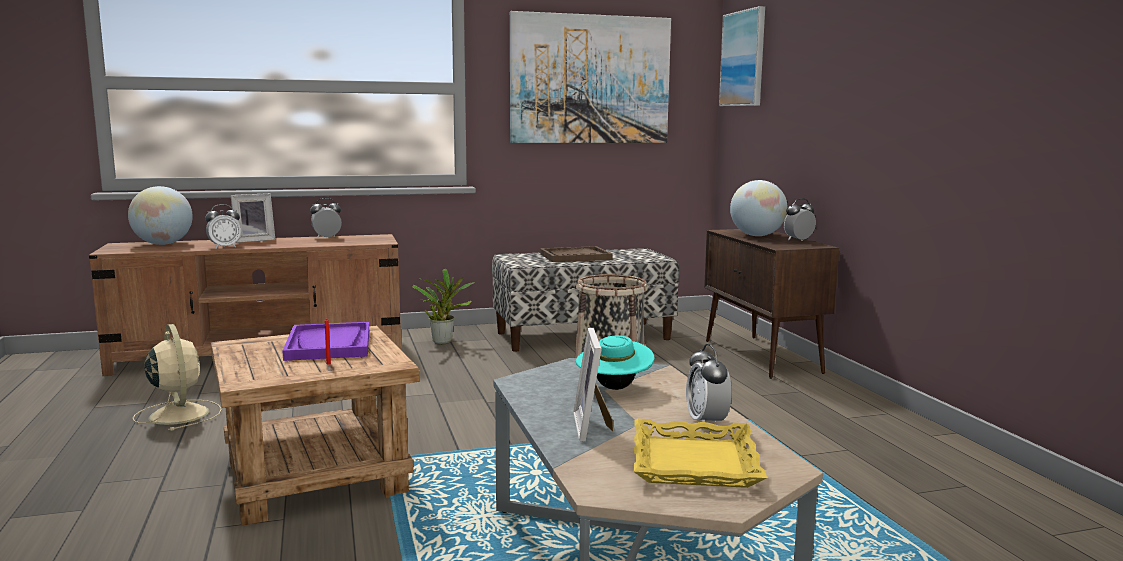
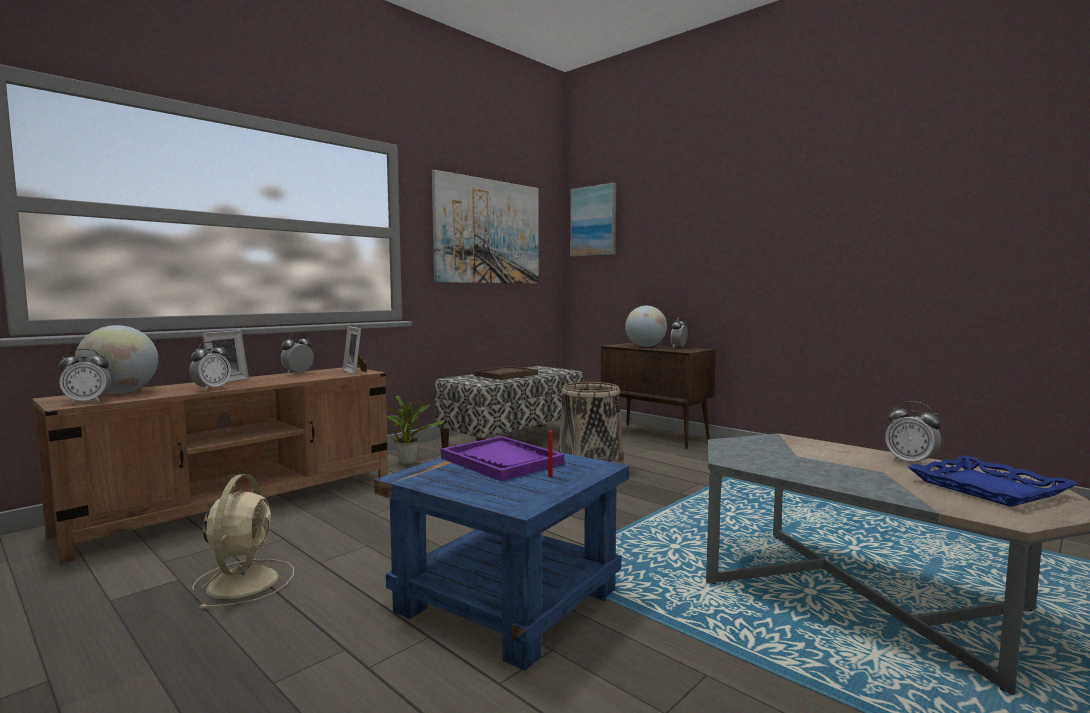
camera: 30 degrees left, 5 degrees down
beige fan [132,324,222,431] -> beige fan turned 60 degrees clockwise [193,474,294,609]
brown side table [211,326,419,526] -> blue side table [374,452,629,671]
picture frame [573,328,613,442] -> picture frame moved to [343,326,367,375]
turquoise hat [576,336,654,390] -> none
yellow tray [633,419,767,488] -> blue tray [908,455,1078,507]
none -> alarm clock [59,349,111,404]

